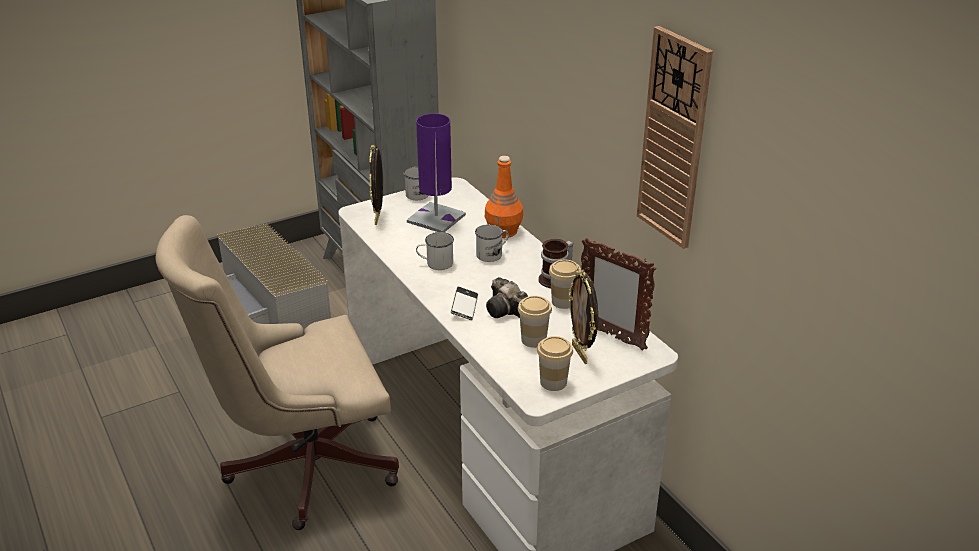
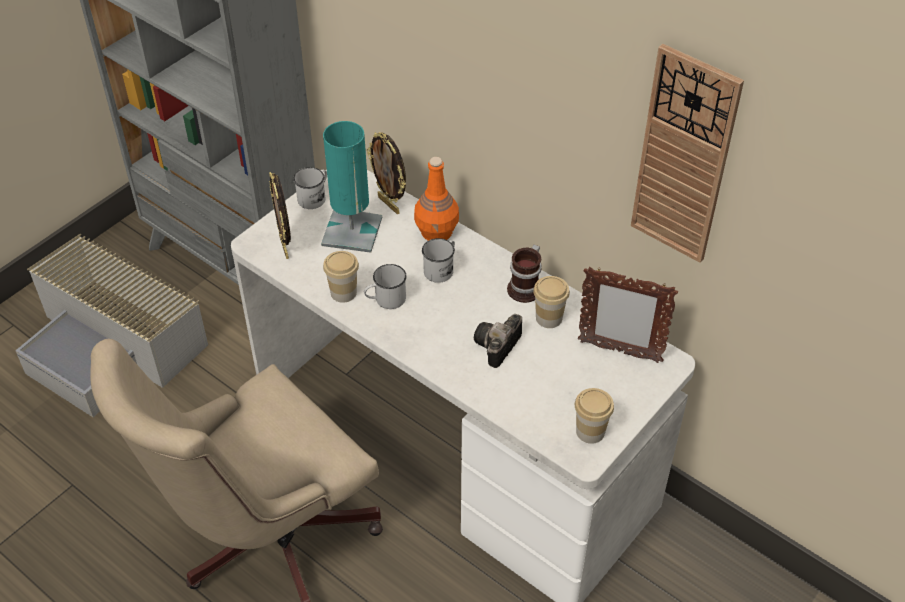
camera: 20 degrees left, 15 degrees up
purple table lamp [407,113,466,232] -> turquoise table lamp [321,121,382,253]
phone [451,287,478,320] -> none
camera [486,277,528,318] -> camera turned 90 degrees clockwise [474,314,522,368]
cup [518,296,552,348] -> cup moved to [323,251,359,303]
picture frame [568,270,598,364] -> picture frame moved to [367,132,406,214]

